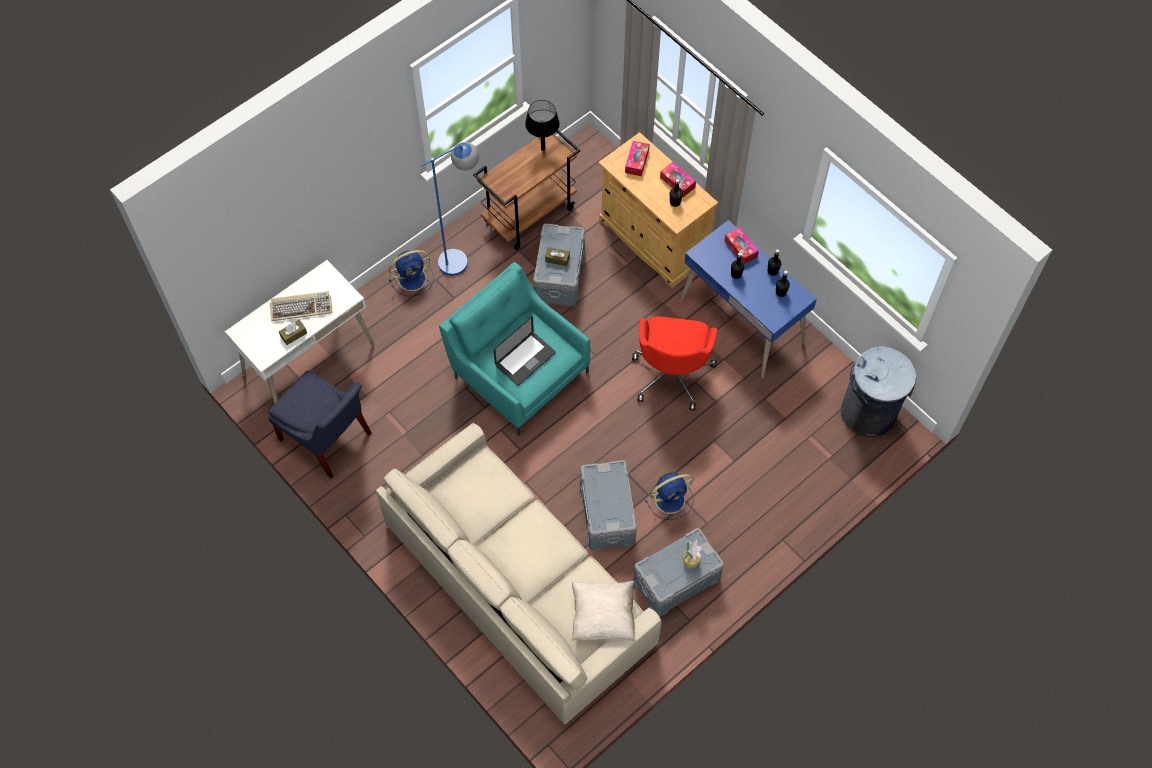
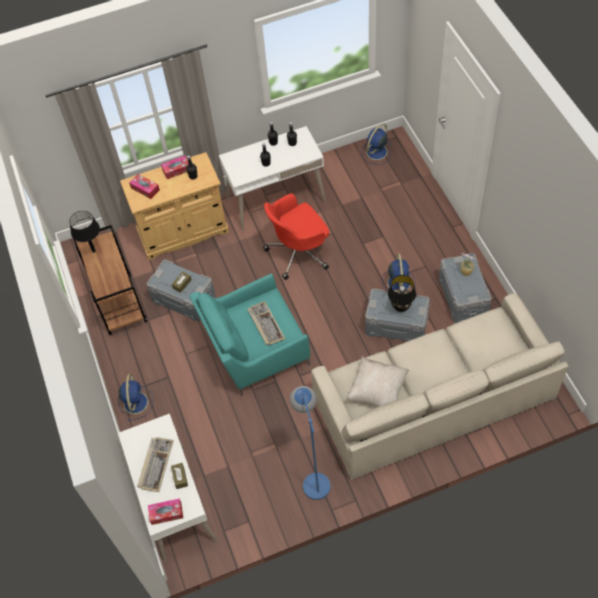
camera: 65 degrees left, 5 degrees down
blue chair [268,370,372,478] -> none
blue floor lamp [422,142,479,275] -> blue floor lamp moved to [290,386,331,500]
laptop [494,316,555,386] -> keyboard [247,301,285,346]
beige pillow [572,581,636,642] -> beige pillow moved to [346,356,410,407]
red office chair [632,317,717,411] -> red office chair turned 120 degrees clockwise [263,193,329,280]
blue desk [680,220,817,378] -> white desk [219,126,326,231]
tissue box [725,227,759,264] -> tissue box moved to [148,499,183,525]
grey trash can [841,346,916,437] -> blue fan [361,123,391,165]
none -> black table lamp [388,275,416,312]

